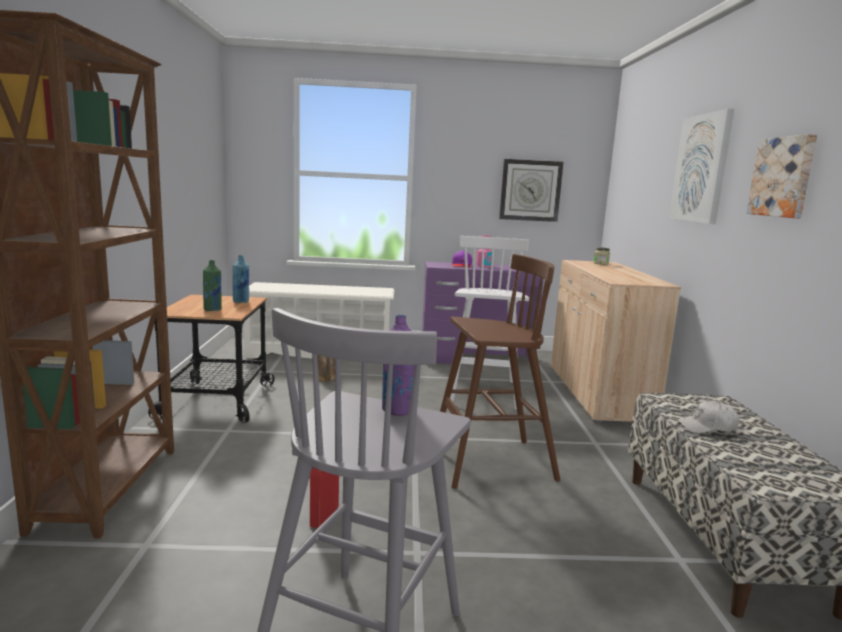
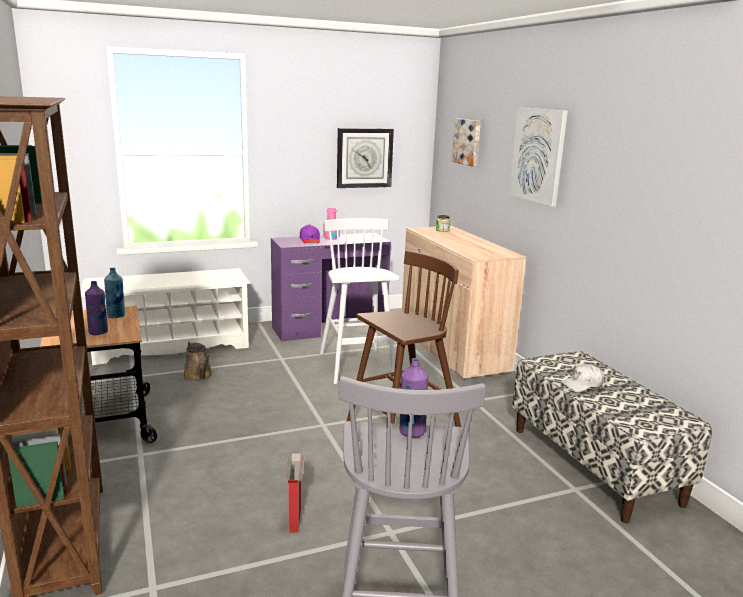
camera: 20 degrees left, 5 degrees up
green bottle [203,260,222,311] -> purple bottle [85,281,108,335]
picture [746,134,817,218] -> picture moved to [452,119,481,167]

